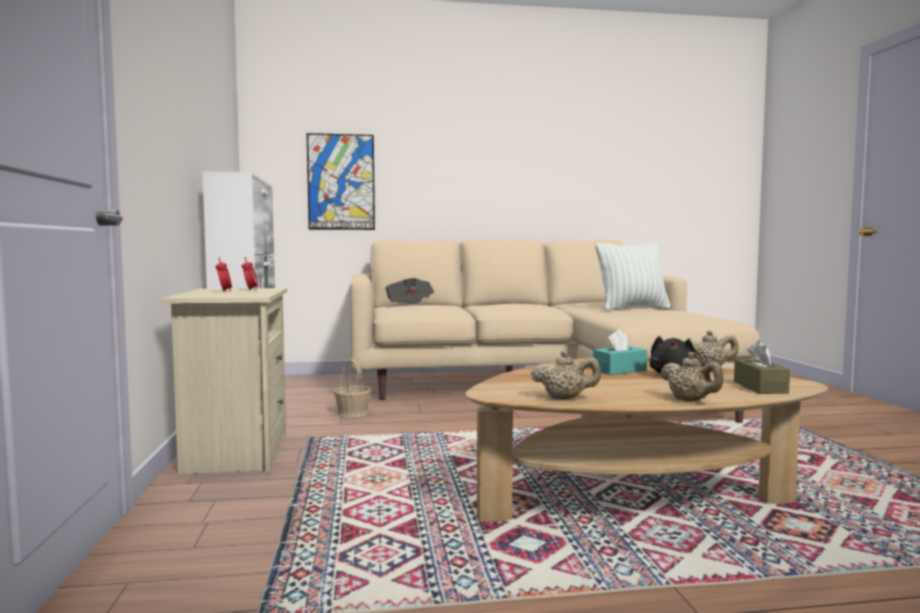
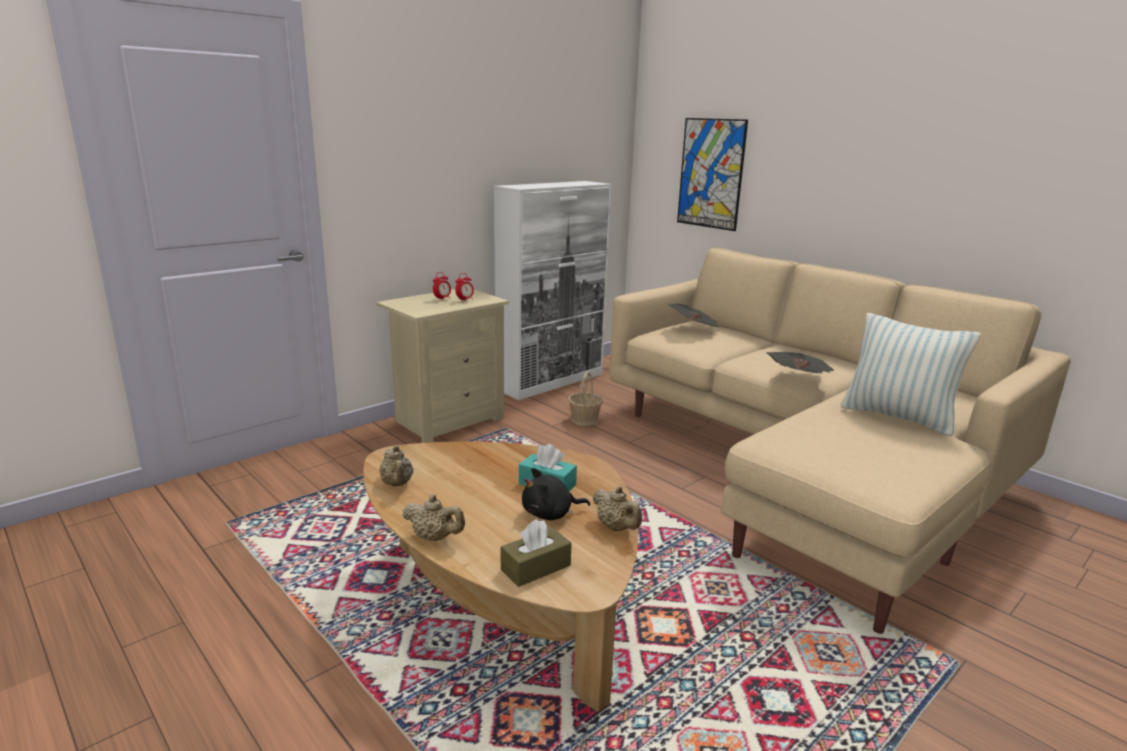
camera: 55 degrees right, 15 degrees up
beige teapot [660,352,724,401] -> beige teapot turned 90 degrees counterclockwise [402,494,465,541]
none -> newspaper [766,352,834,373]

